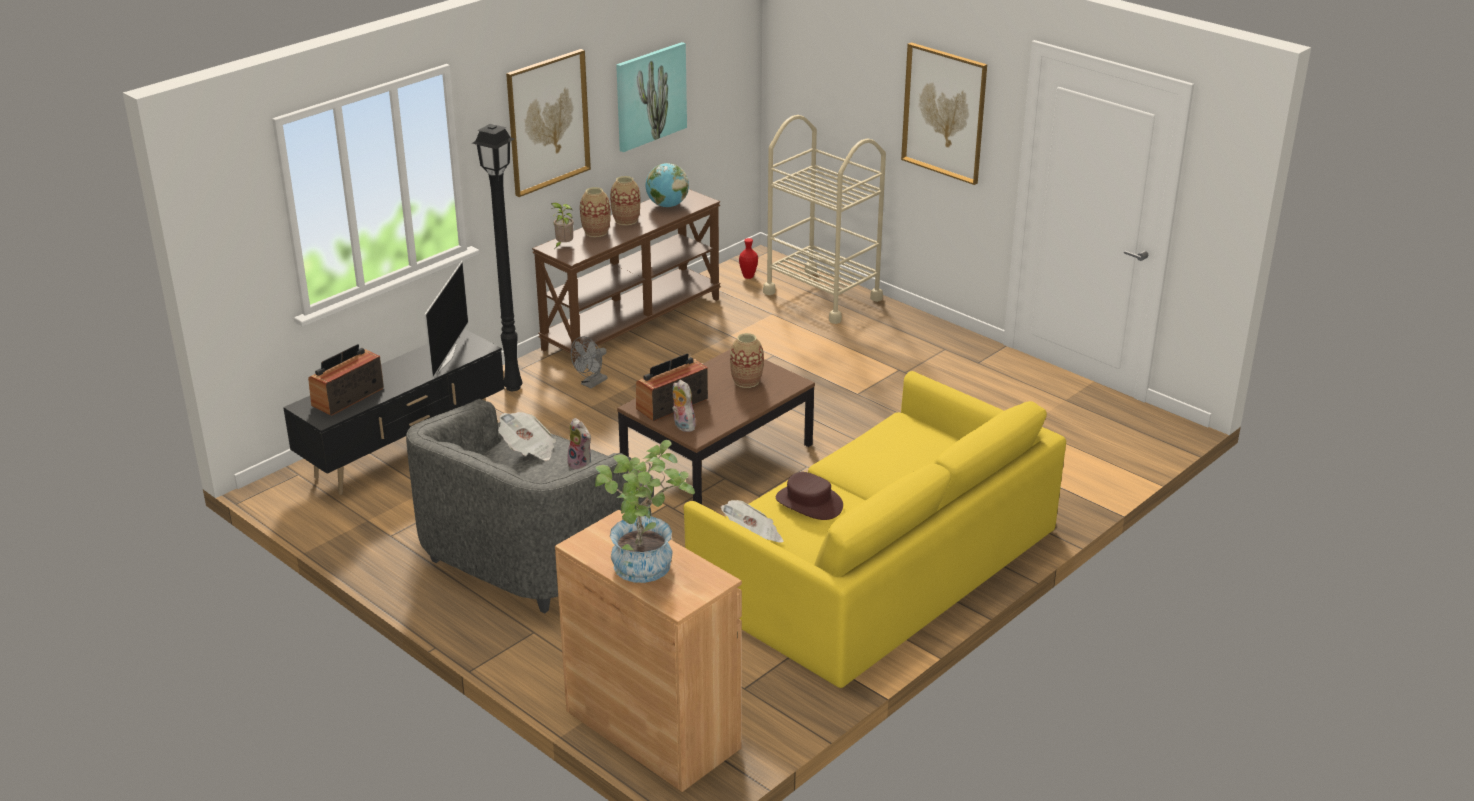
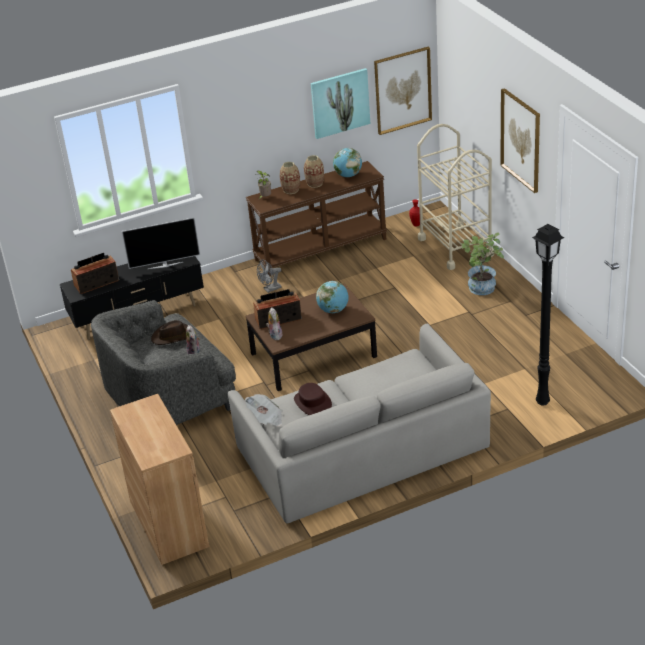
camera: 25 degrees right, 5 degrees up
television [424,261,469,379] -> television turned 45 degrees clockwise [121,217,200,269]
black floor lamp [472,124,523,391] -> black floor lamp moved to [532,224,565,406]
newspaper [498,412,556,461] -> brown hat [151,320,188,345]
picture [506,49,591,197] -> picture moved to [374,47,432,135]
potted plant [595,440,695,583] -> potted plant moved to [461,233,504,295]
yellow sofa [683,371,1066,688] -> grey sofa [228,324,491,524]
vase [730,333,764,388] -> globe [316,281,349,313]

